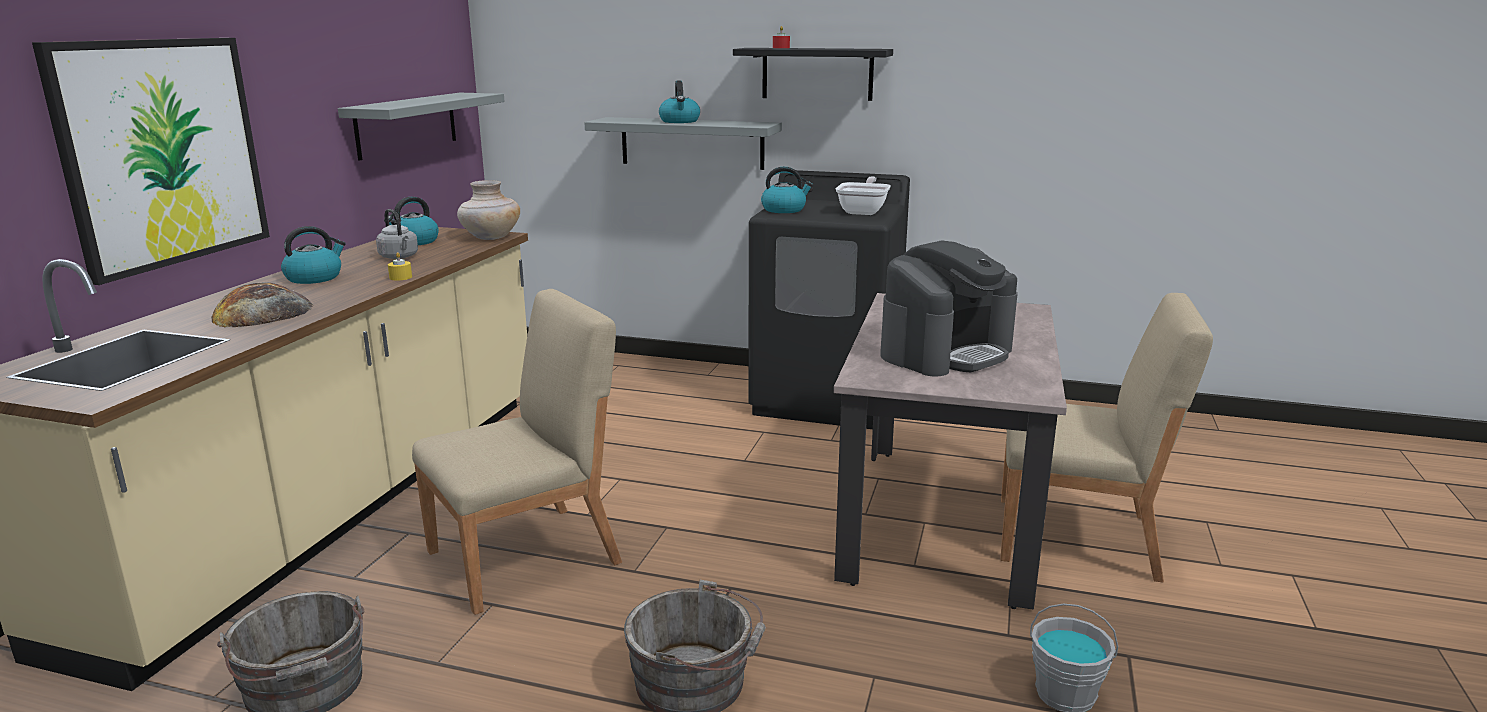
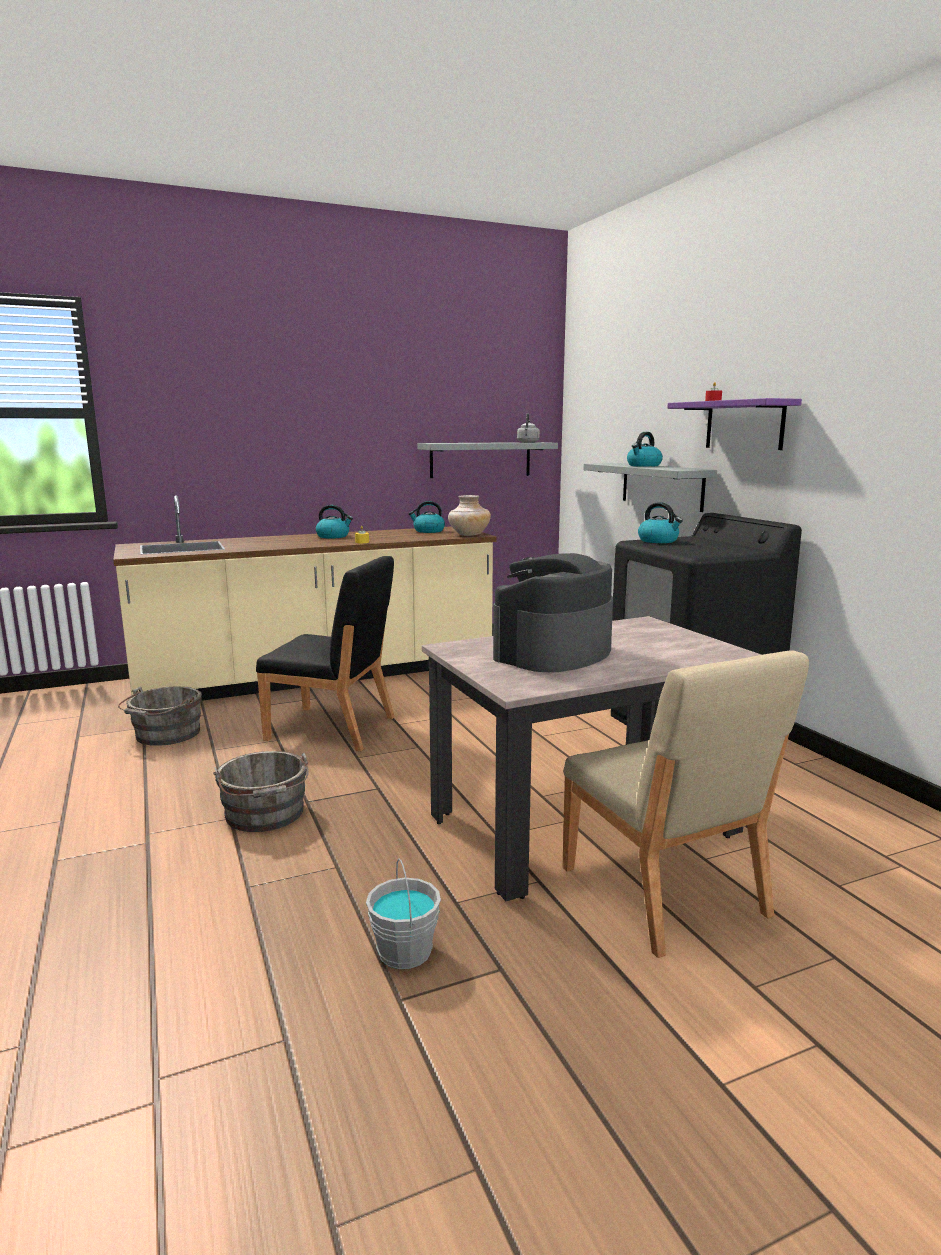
camera: 50 degrees right, 5 degrees down
picture [32,38,270,285] -> none
bread [211,282,314,327] -> none
grey kettle [376,209,418,259] -> grey kettle moved to [517,413,540,443]
beige chair [412,289,622,615] -> black chair [256,556,395,751]
black shelf [733,48,893,101] -> purple shelf [668,398,802,450]
frying pan [836,176,891,215] -> none
coffee machine [880,240,1018,376] -> coffee machine turned 120 degrees clockwise [493,553,613,672]

